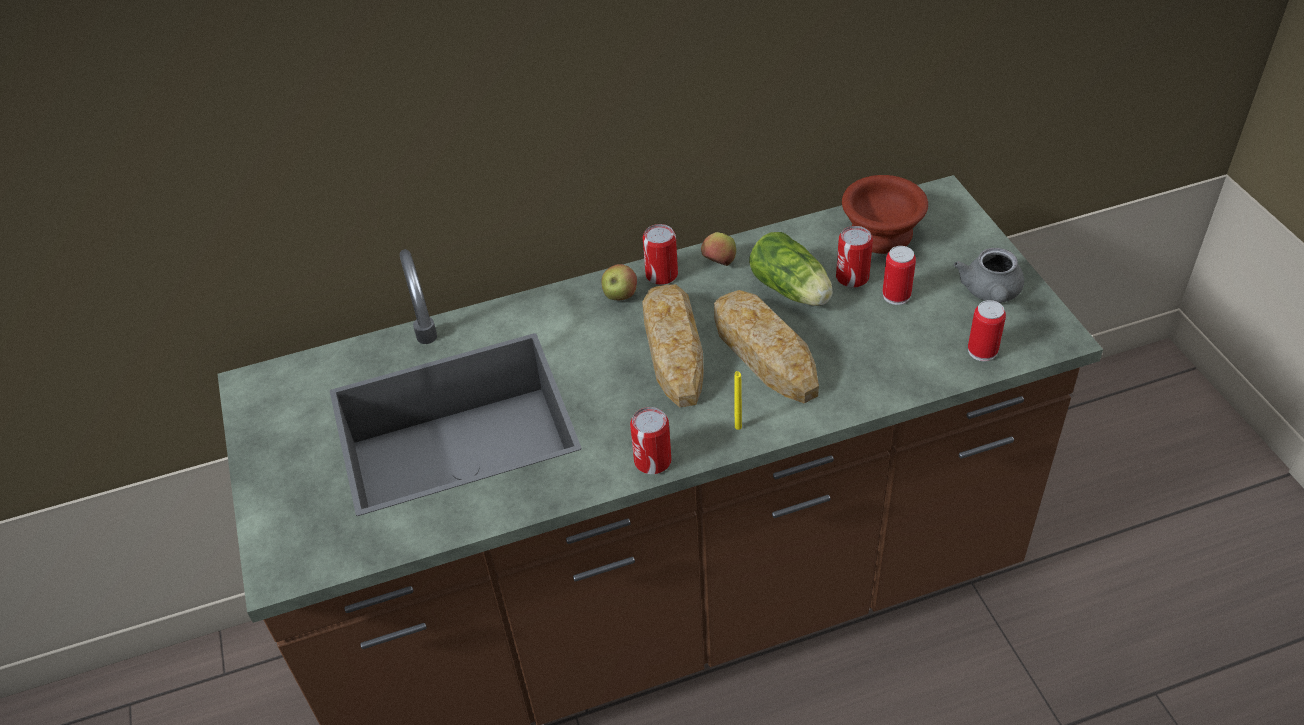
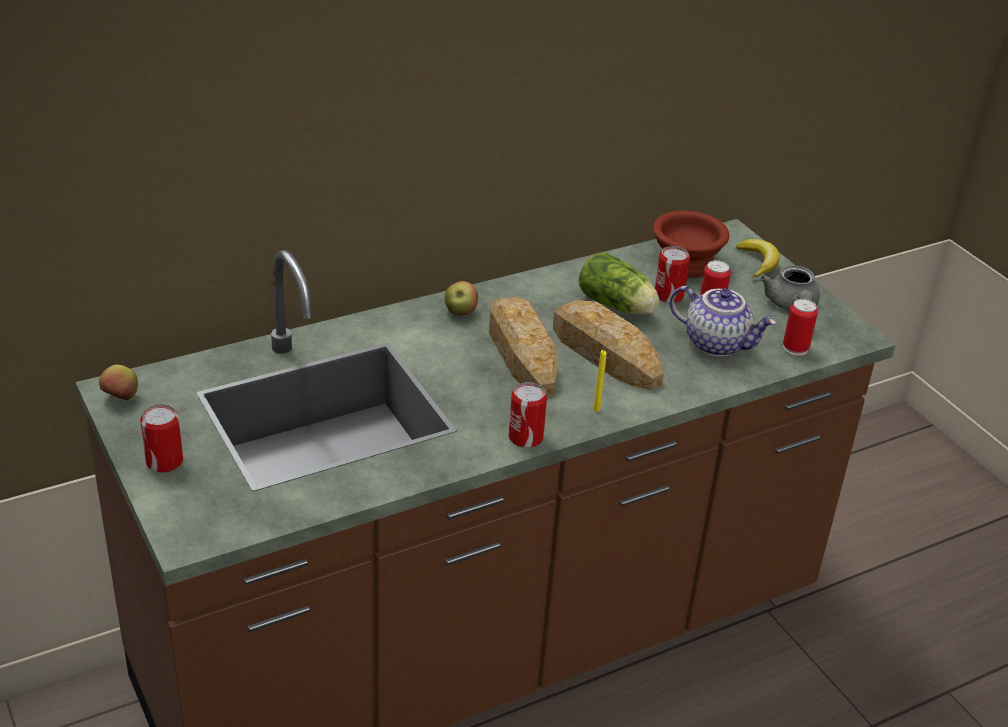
camera: 15 degrees left, 10 degrees down
can [643,224,678,285] -> can moved to [140,404,183,473]
apple [701,232,736,266] -> apple moved to [99,364,138,400]
none -> teapot [670,286,776,357]
none -> banana [736,239,779,278]

